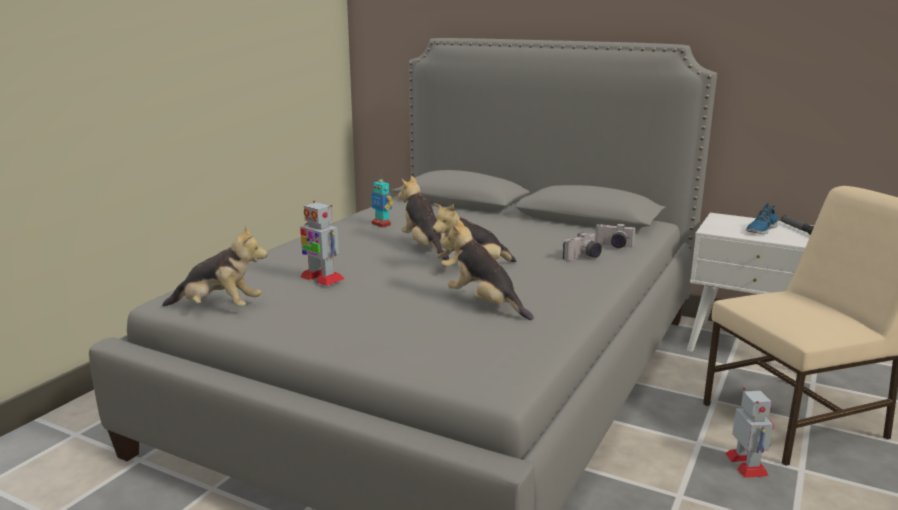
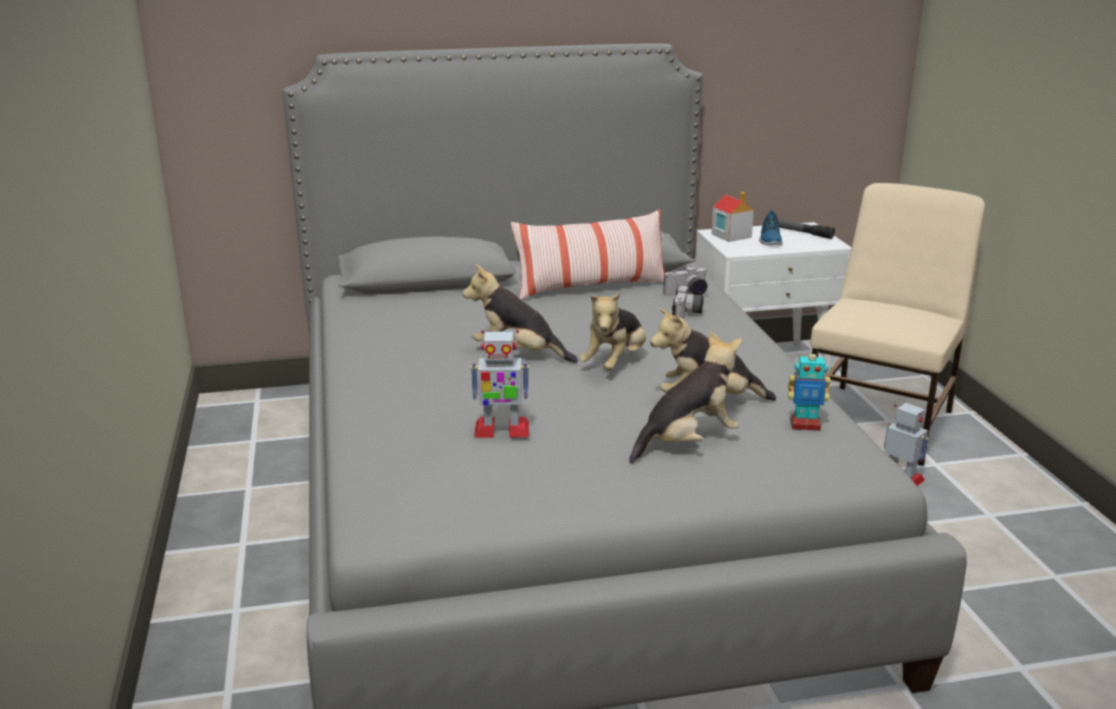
camera: 40 degrees left, 5 degrees up
plush toy [162,226,268,307] -> plush toy moved to [629,331,742,463]
toy robot [371,175,393,227] -> toy robot moved to [788,347,830,431]
none -> pillow [511,210,665,300]
none -> toy house [711,192,754,242]

